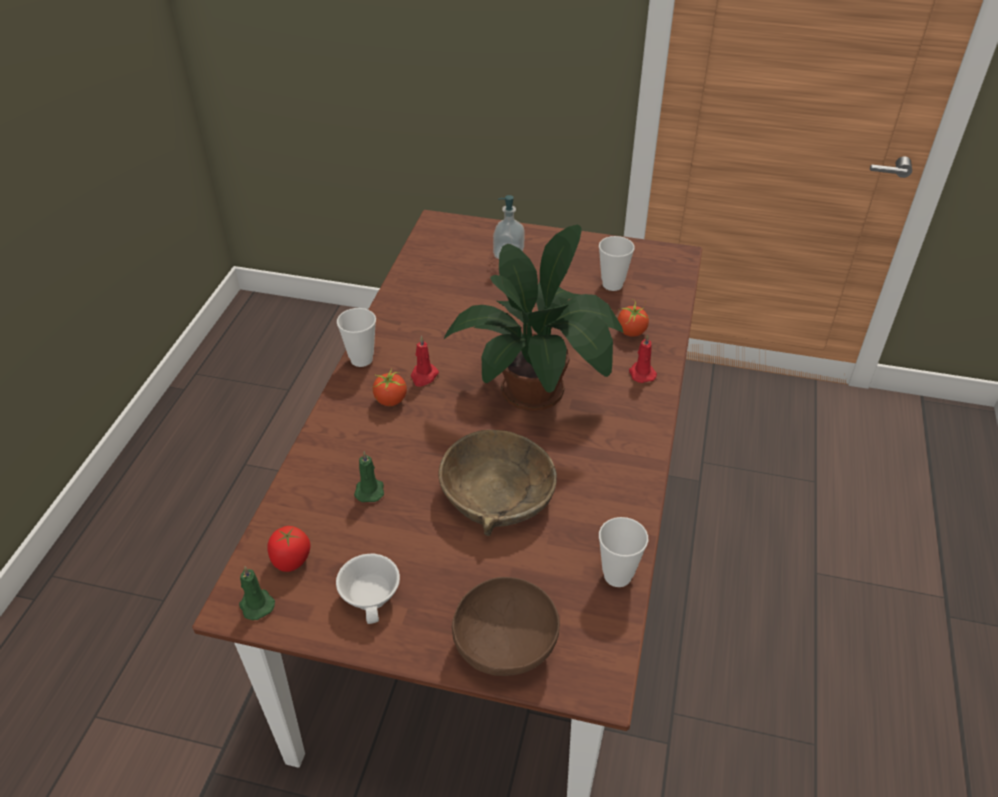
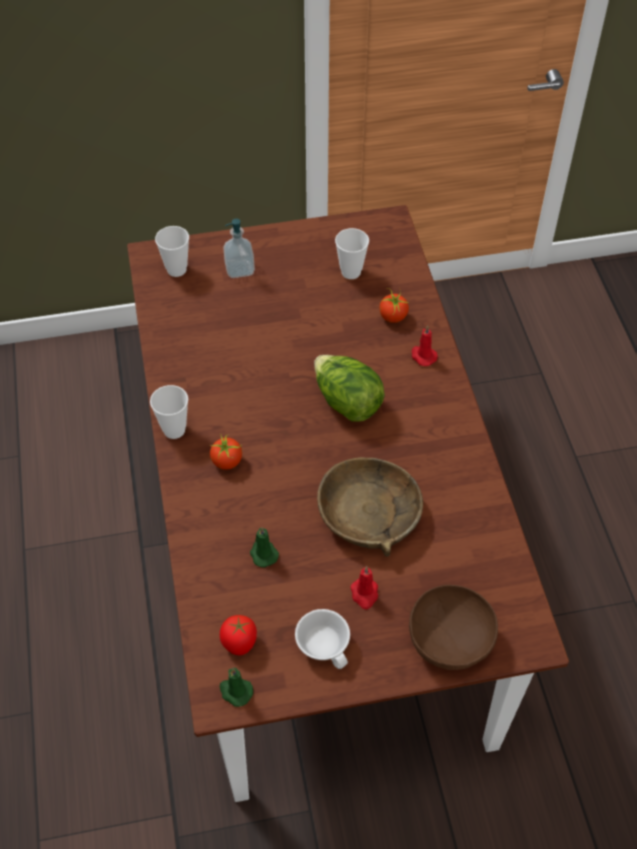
camera: 25 degrees left, 10 degrees up
red candle [411,336,439,387] -> red candle moved to [350,566,378,610]
potted plant [444,225,624,411] -> lettuce [314,355,385,421]
cup [599,517,648,587] -> cup moved to [155,226,189,277]

